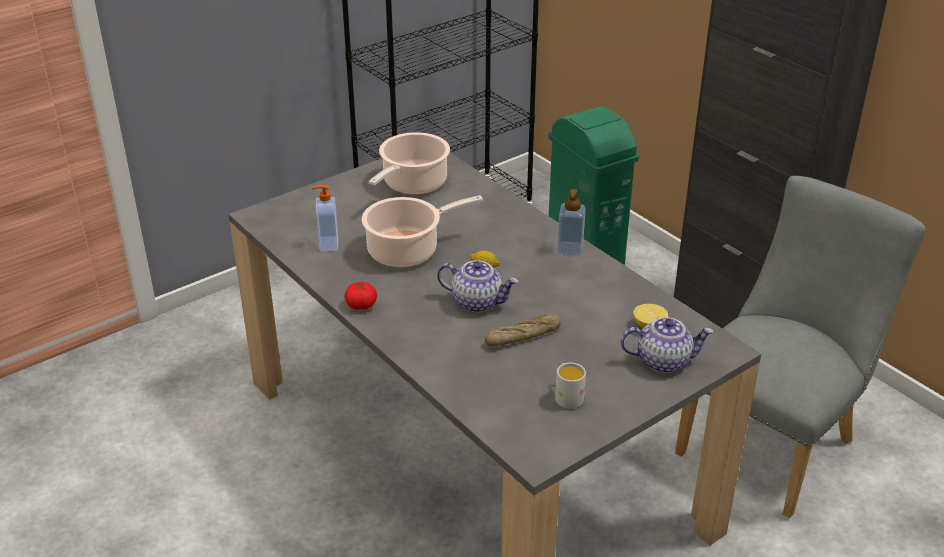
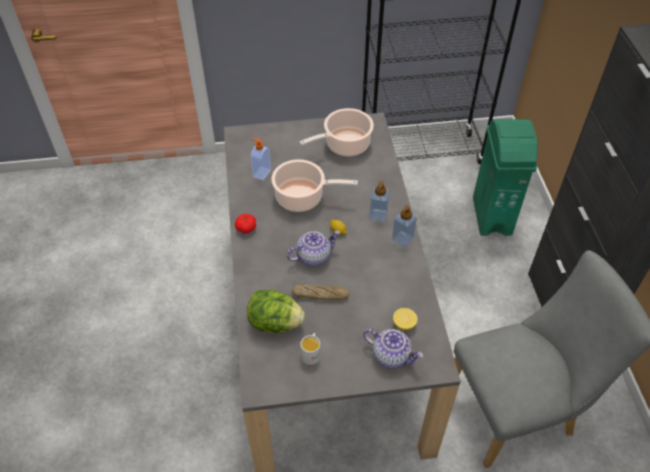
camera: 30 degrees right, 15 degrees up
teapot [437,260,518,313] -> teapot turned 75 degrees counterclockwise [287,231,340,266]
none -> lettuce [247,290,305,333]
none -> soap dispenser [369,181,390,222]

